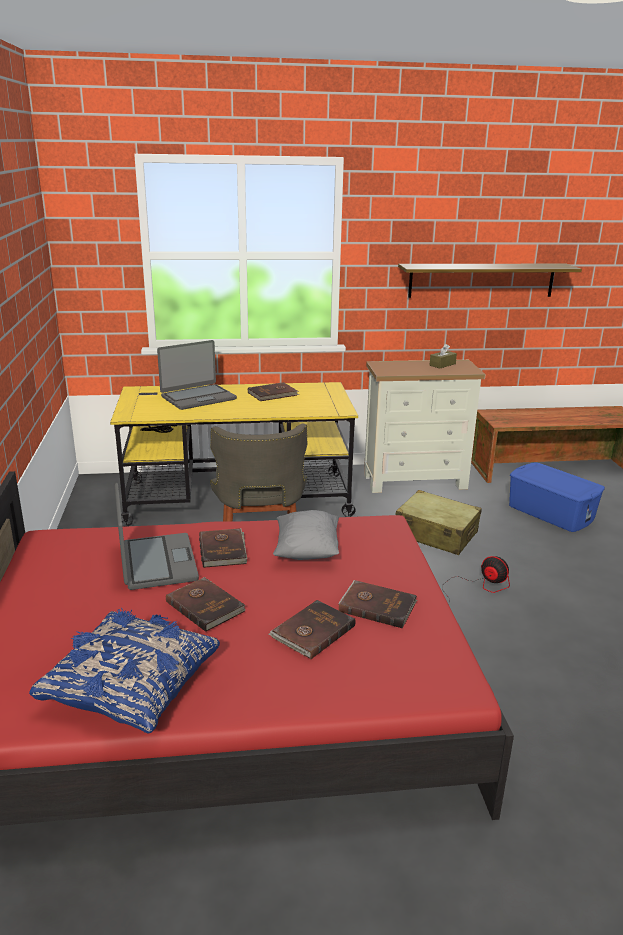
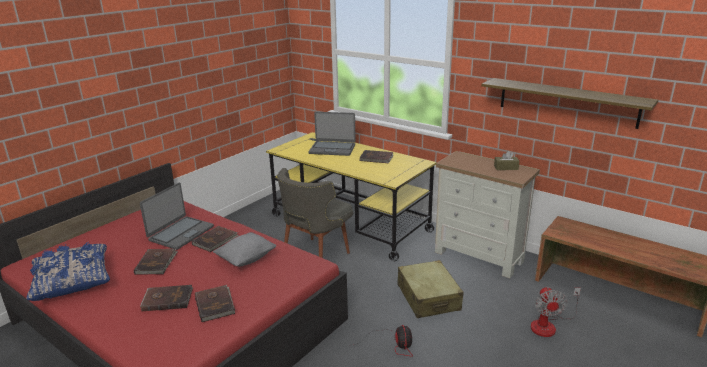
camera: 45 degrees right, 0 degrees up
blue storage box [509,462,605,532] -> fan [531,287,581,337]

